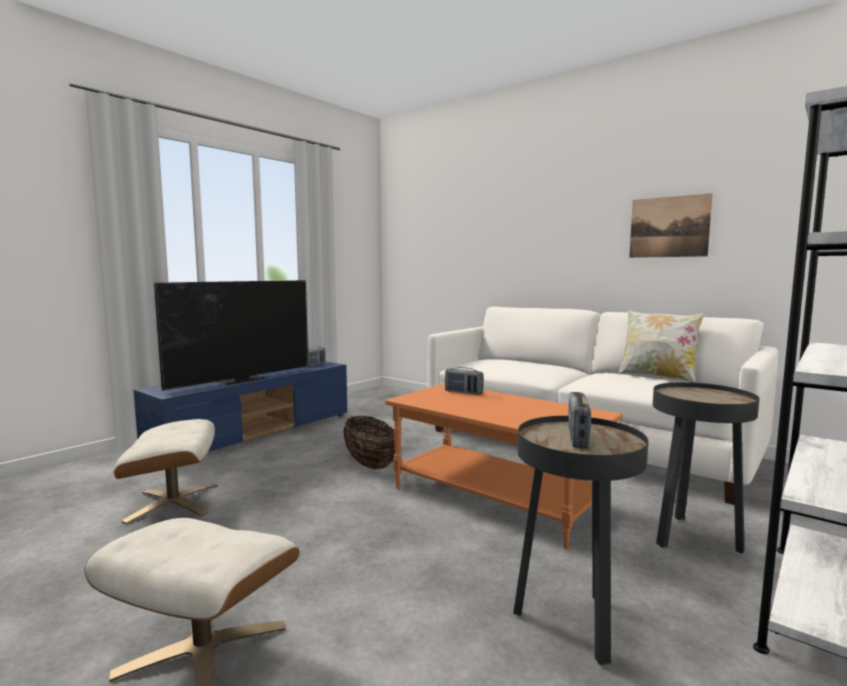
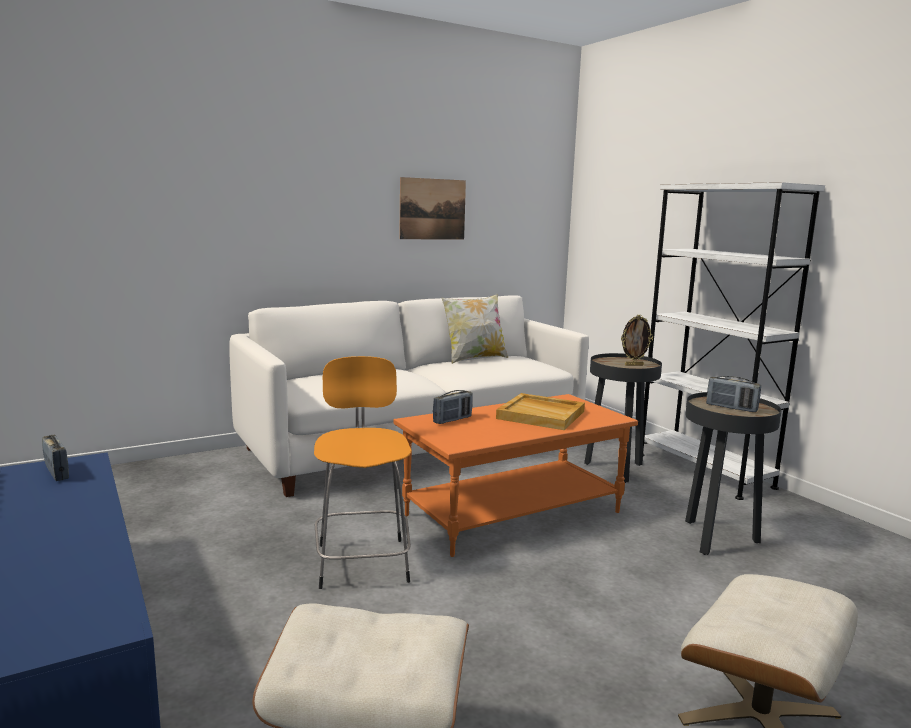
camera: 70 degrees left, 5 degrees up
television [154,280,308,390] -> none
basket [343,416,395,469] -> orange stool [314,356,412,589]
none -> beige tray [496,393,585,430]
none -> picture frame [621,315,653,366]

